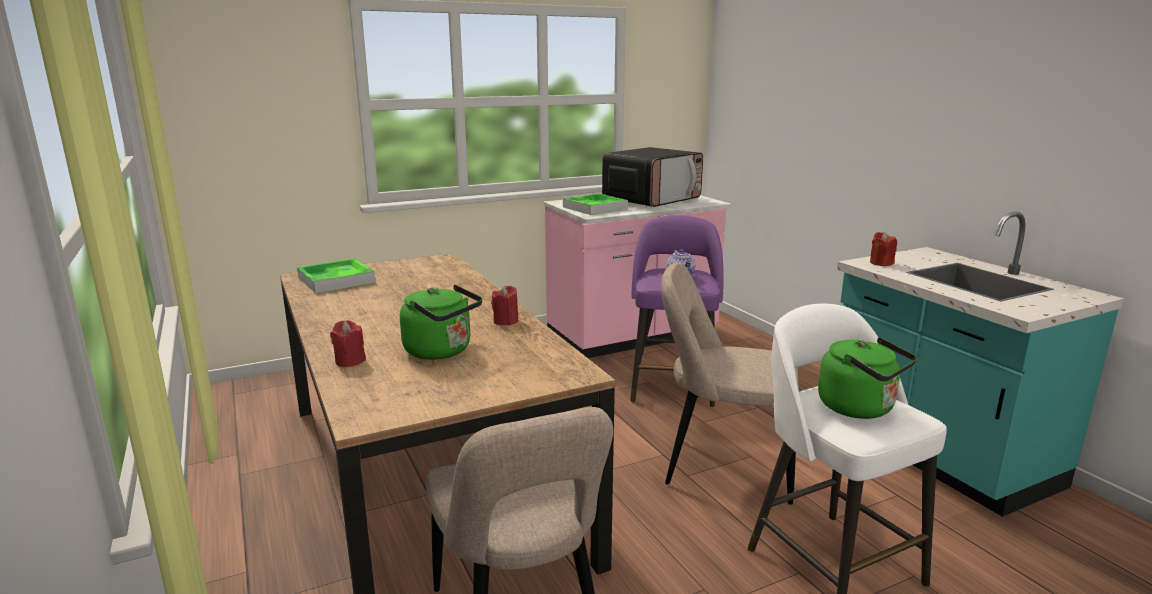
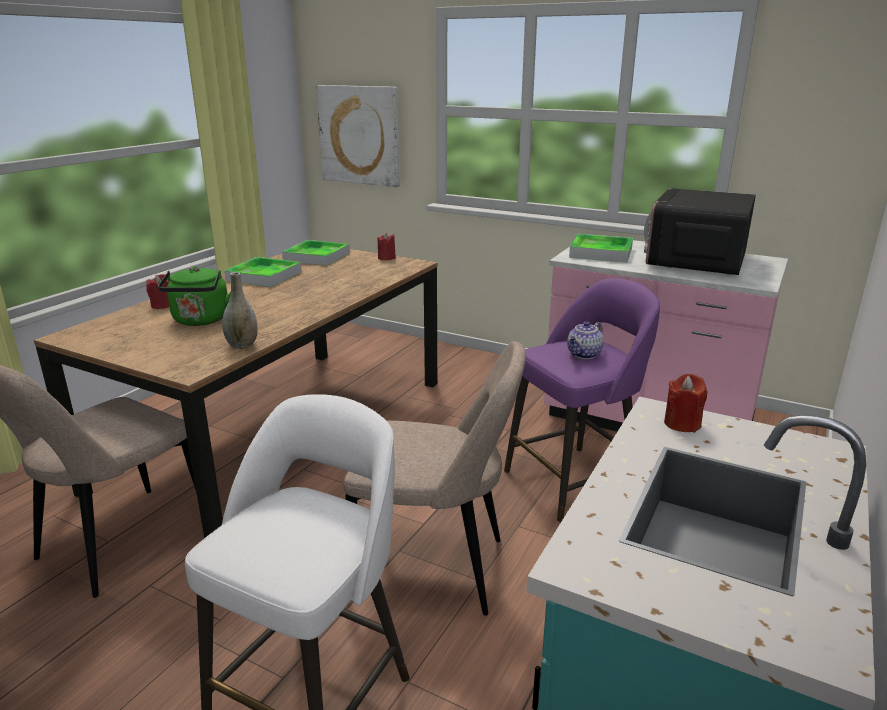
camera: 55 degrees right, 5 degrees up
red candle [491,286,518,325] -> red candle moved to [377,232,396,260]
microwave [602,147,703,207] -> microwave turned 105 degrees clockwise [644,188,756,275]
beige chair [661,263,799,505] -> beige chair turned 120 degrees clockwise [343,341,526,616]
green kettle [818,337,917,419] -> none
none -> grey vase [222,272,258,349]
none -> tray [224,257,302,287]
none -> picture [316,85,400,187]

